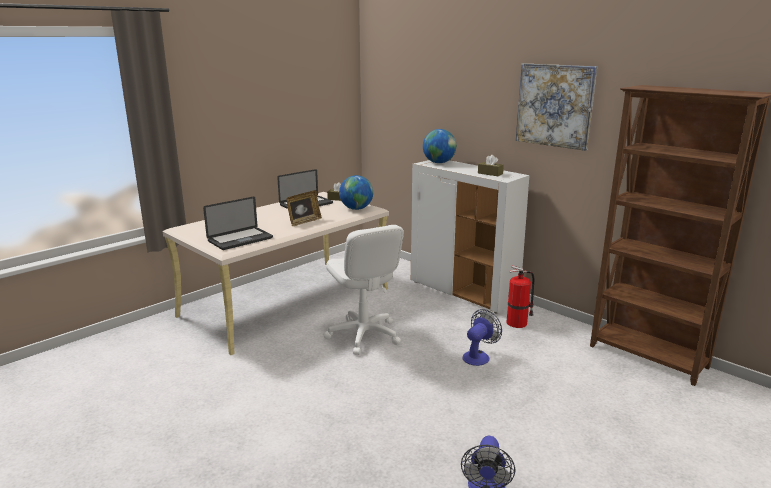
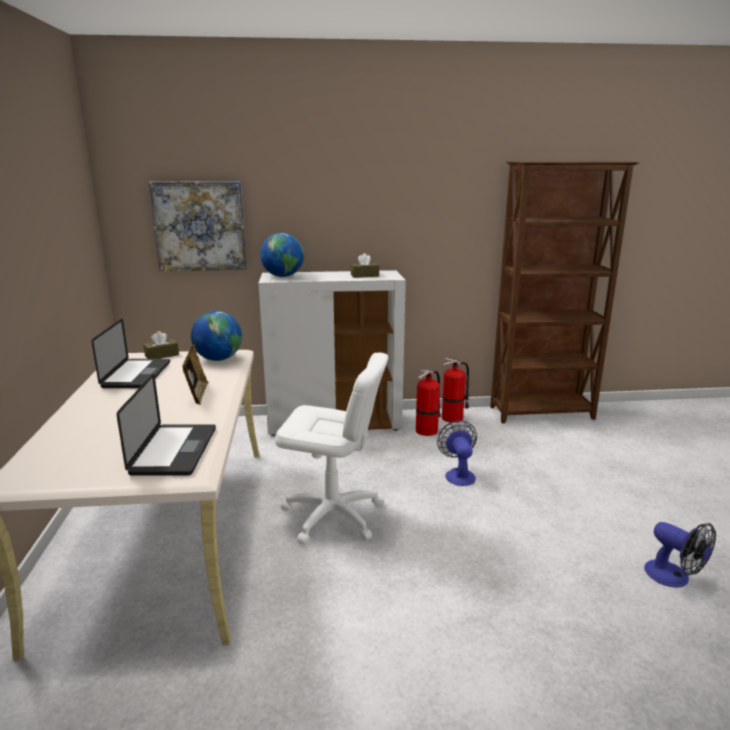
camera: 50 degrees left, 0 degrees up
picture [516,63,597,151] -> picture moved to [149,181,247,271]
none -> fire extinguisher [442,358,469,423]

